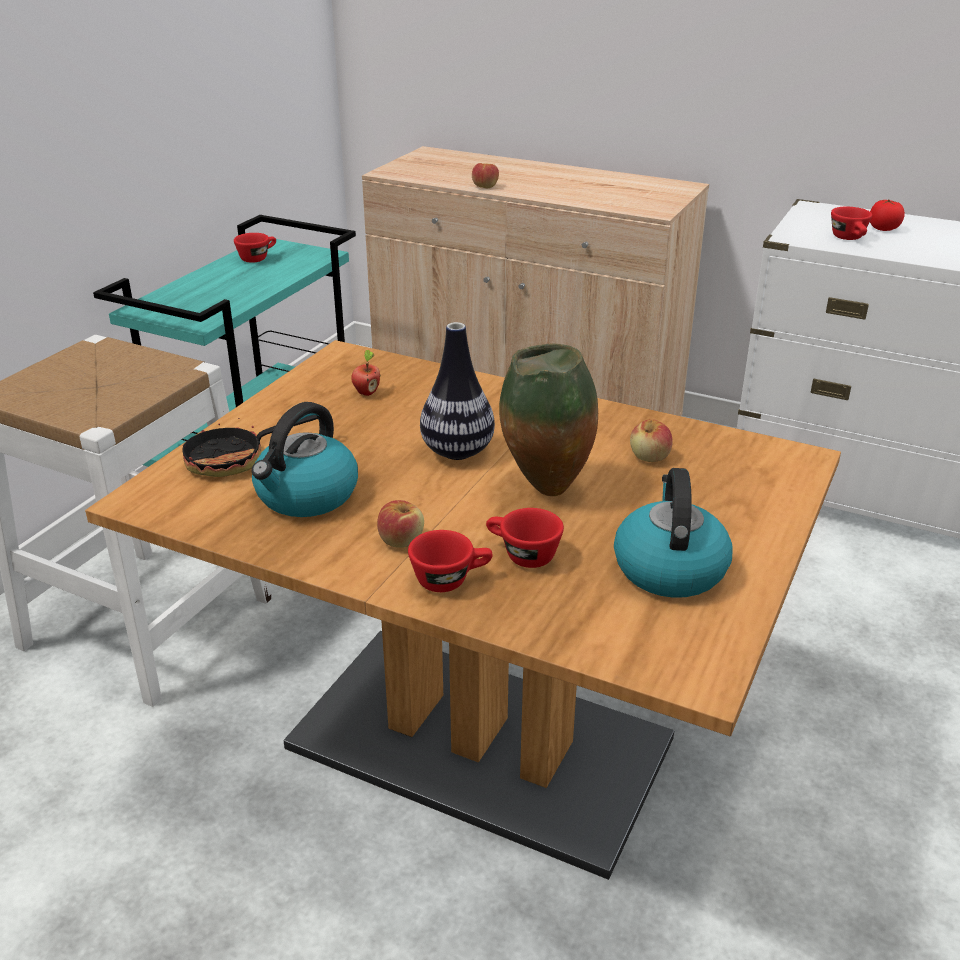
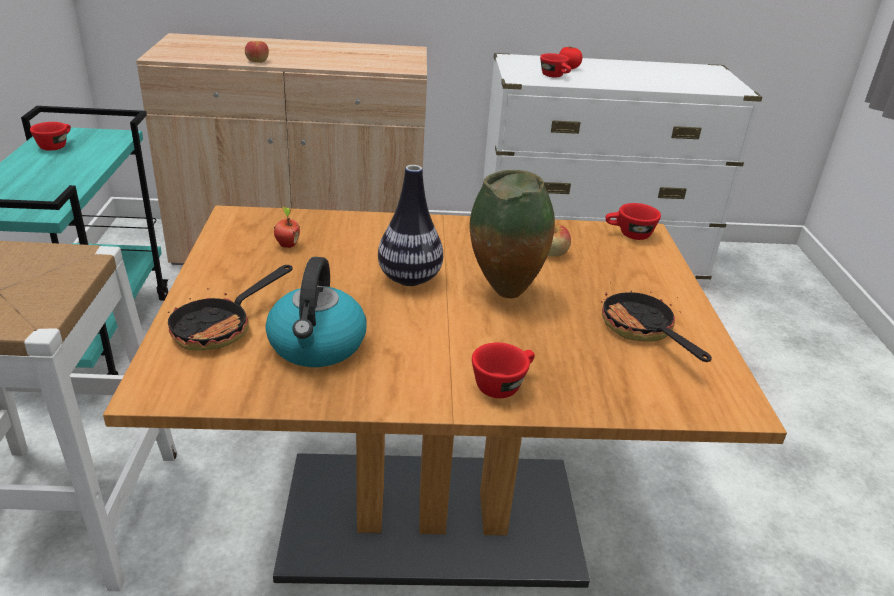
camera: 30 degrees left, 0 degrees up
apple [377,500,424,548] -> none
red cup [486,508,564,568] -> red cup moved to [605,203,661,240]
kettle [614,468,733,598] -> frying pan [600,282,712,362]

